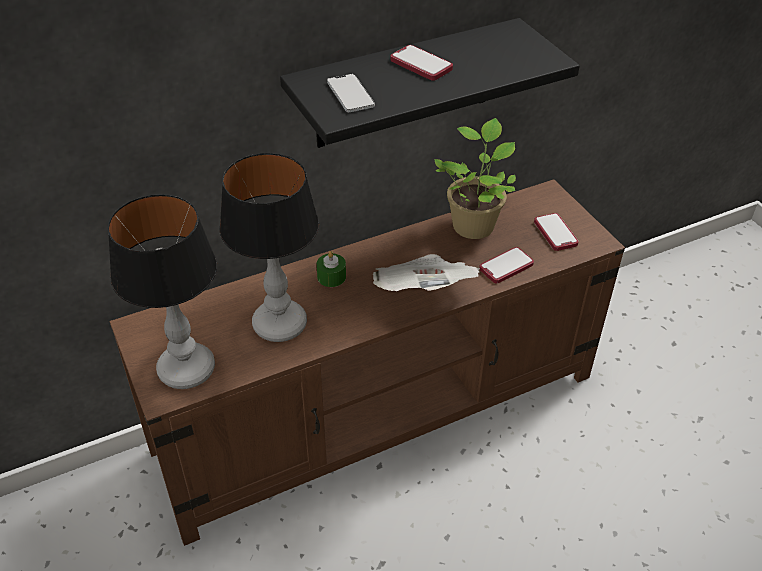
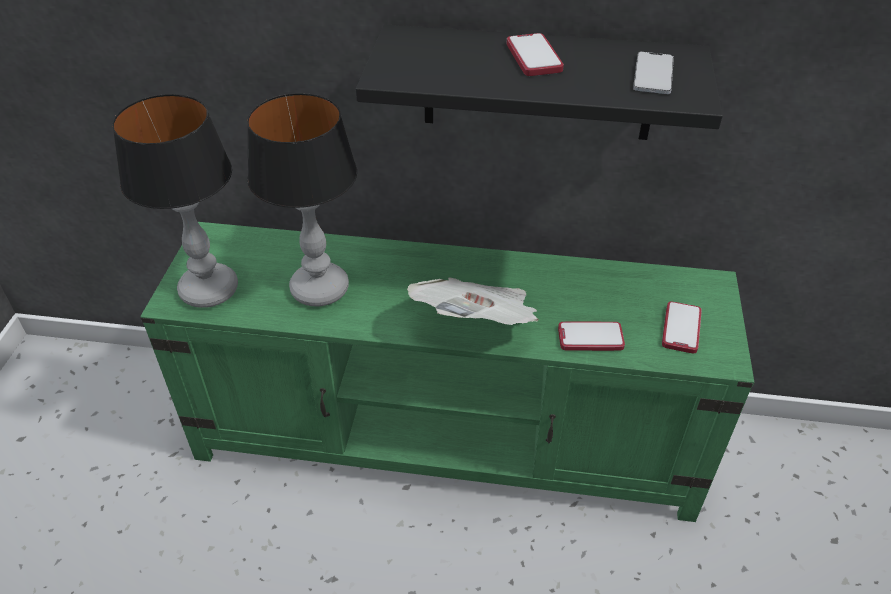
camera: 35 degrees right, 0 degrees up
brown tv stand [110,179,625,546] -> green tv stand [140,222,754,522]
green candle [317,251,346,287] -> none
phone [327,74,375,112] -> phone moved to [633,52,674,94]
potted plant [434,118,516,239] -> none

